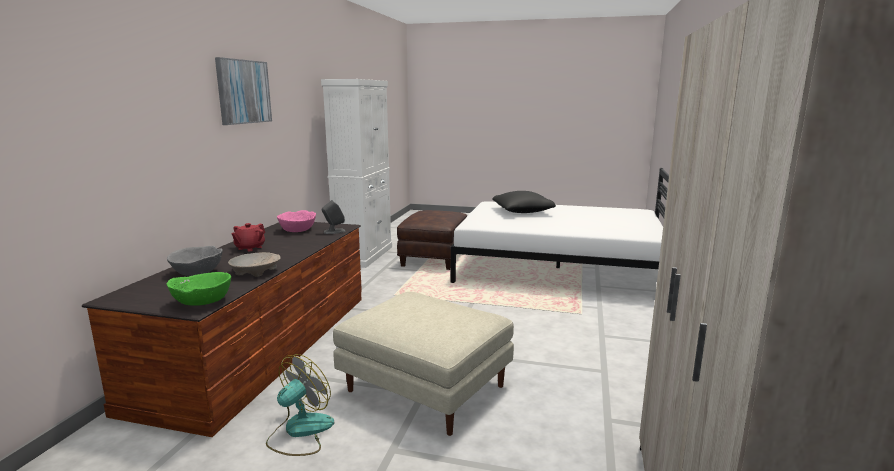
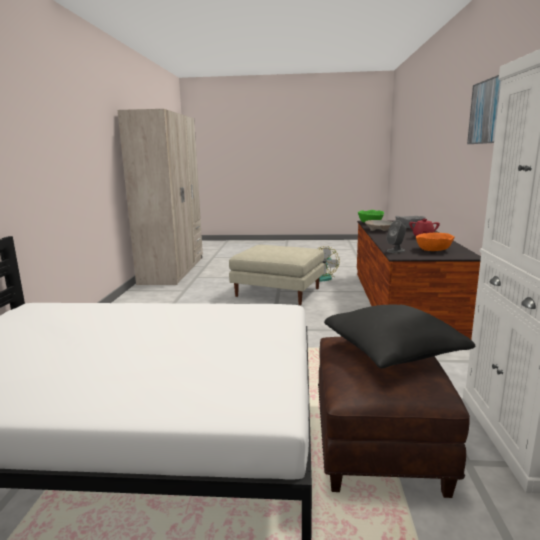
camera: 170 degrees right, 0 degrees up
pink bowl [277,210,316,232] -> orange bowl [416,233,455,251]
black pillow [492,191,556,213] -> black pillow moved to [324,305,475,368]

